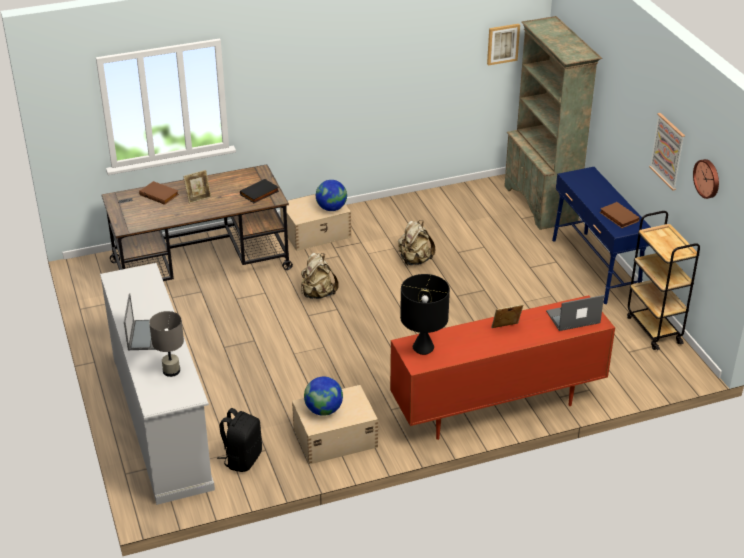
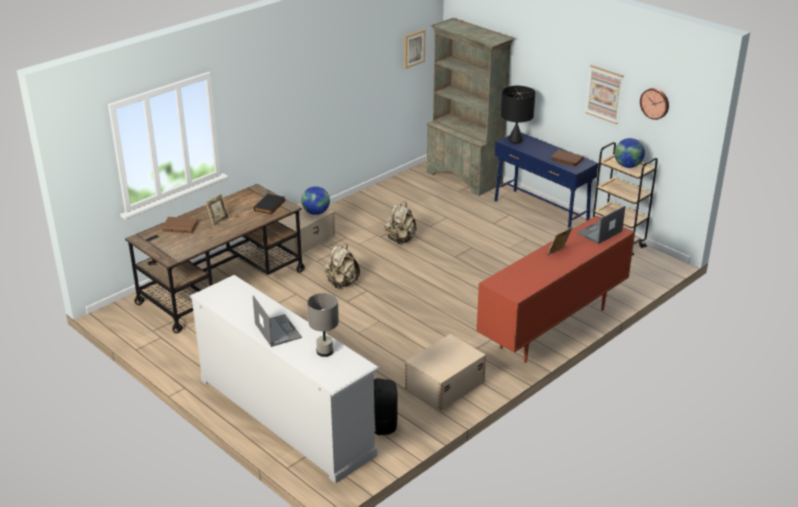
camera: 25 degrees left, 5 degrees down
globe [304,377,343,416] -> globe moved to [614,138,645,168]
black table lamp [400,274,450,355] -> black table lamp moved to [501,86,535,144]

